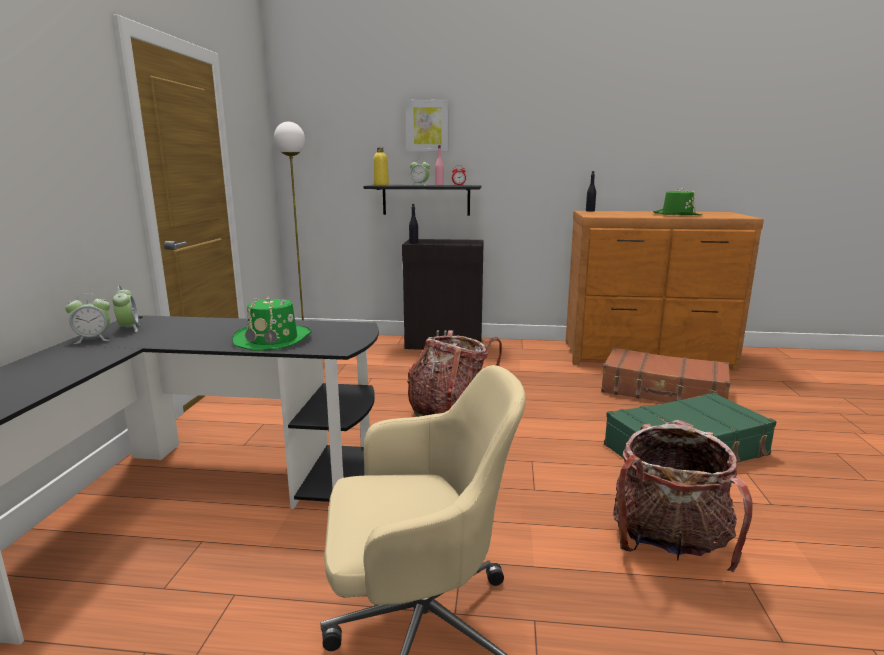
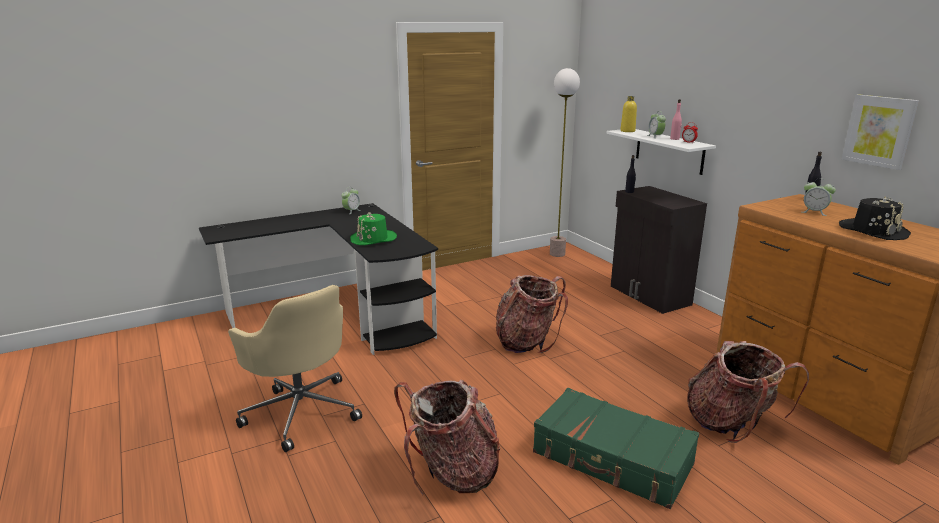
camera: 55 degrees right, 5 degrees up
alarm clock [65,293,110,344] -> alarm clock moved to [802,179,836,216]
black shelf [364,185,482,216] -> white shelf [606,129,716,175]
picture [406,99,449,152] -> picture moved to [842,94,919,170]
brown suitcase [601,348,730,403] -> backpack [687,341,809,443]
green hat [653,186,702,215] -> black hat [839,196,911,240]

